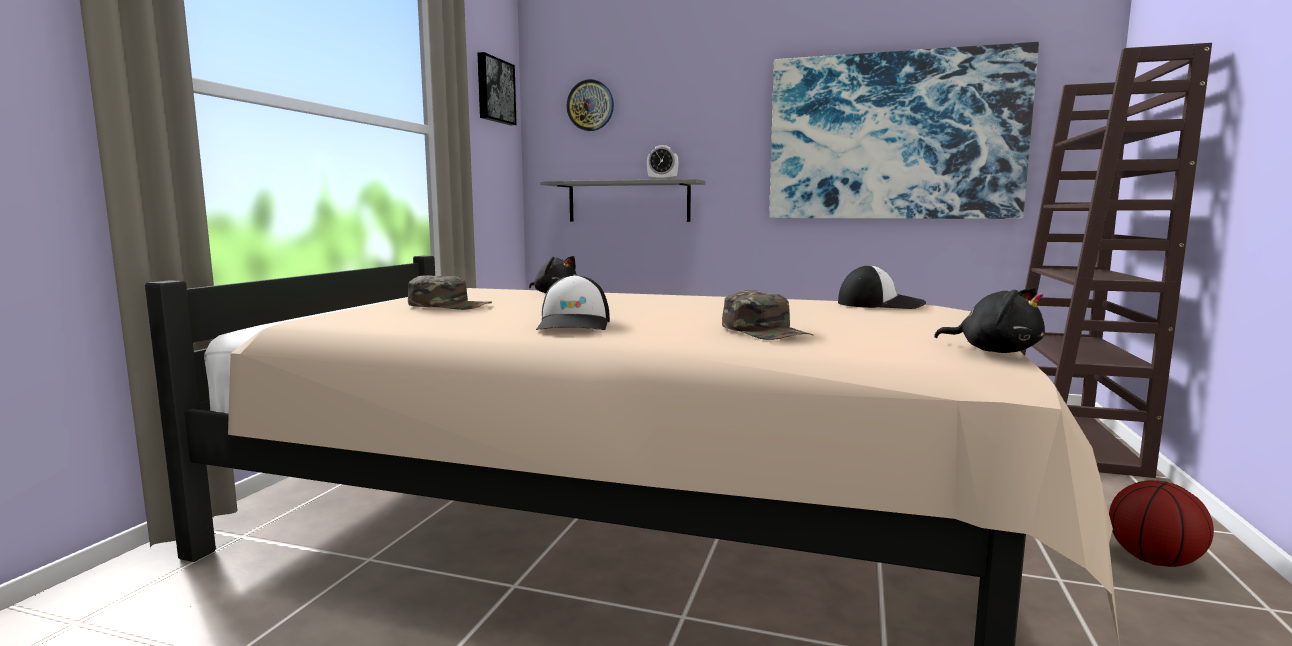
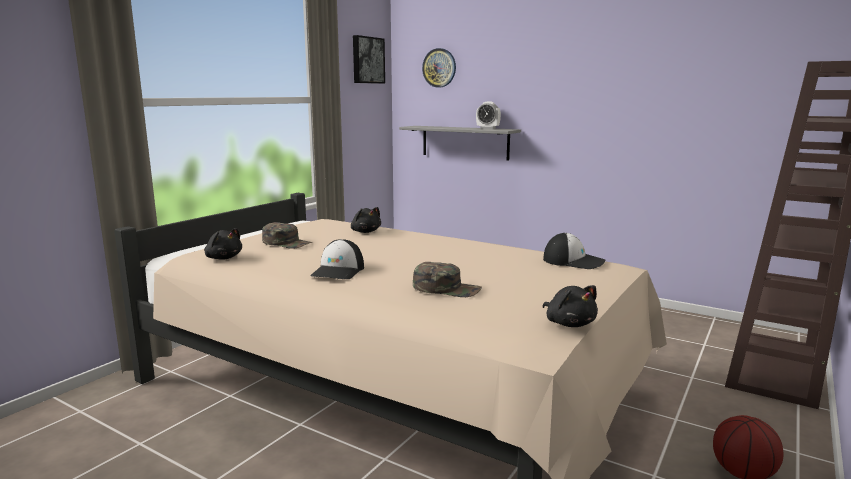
camera: 15 degrees right, 5 degrees up
green cap [722,290,814,340] -> green cap turned 60 degrees counterclockwise [413,262,482,297]
picture [769,42,1039,219] -> none
none -> black plush toy [204,228,242,260]

